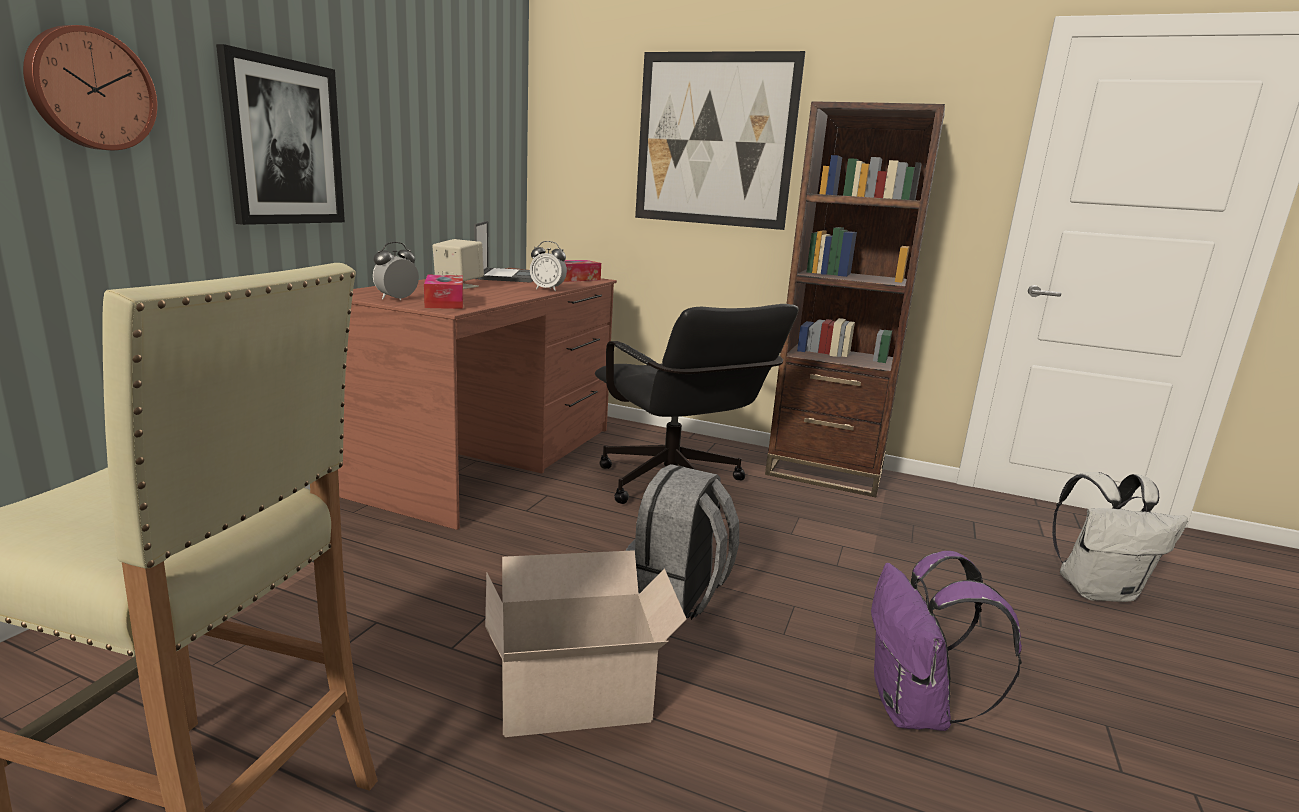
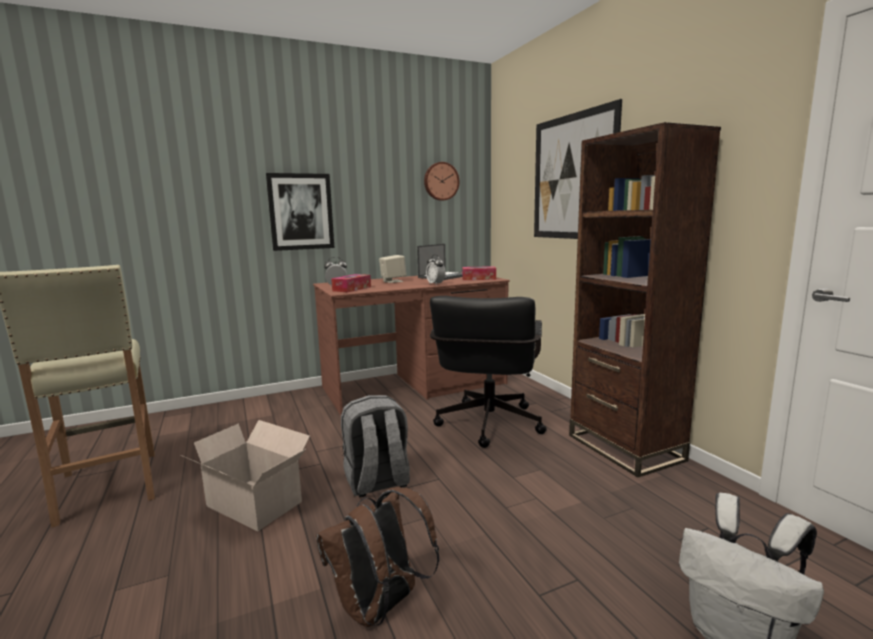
camera: 45 degrees right, 5 degrees down
wall clock [23,25,157,150] -> wall clock moved to [424,162,460,201]
purple backpack [871,551,1022,731] -> brown backpack [316,487,439,627]

